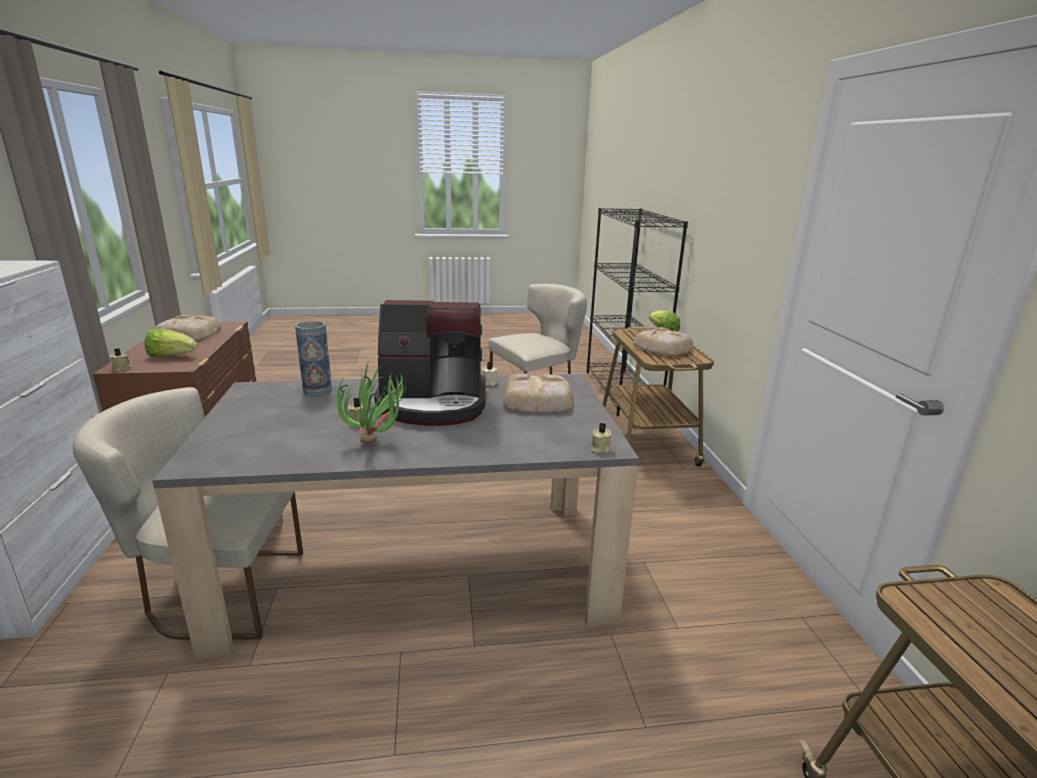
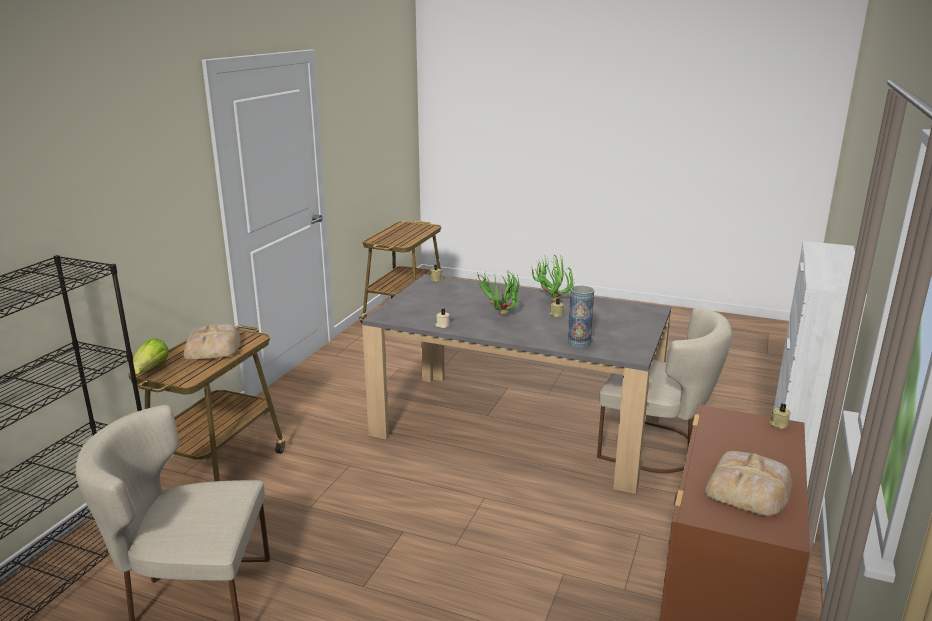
camera: 150 degrees left, 0 degrees up
lettuce [145,328,198,357] -> none
coffee machine [374,300,486,426] -> potted plant [476,271,519,316]
bread [503,373,574,413] -> none

